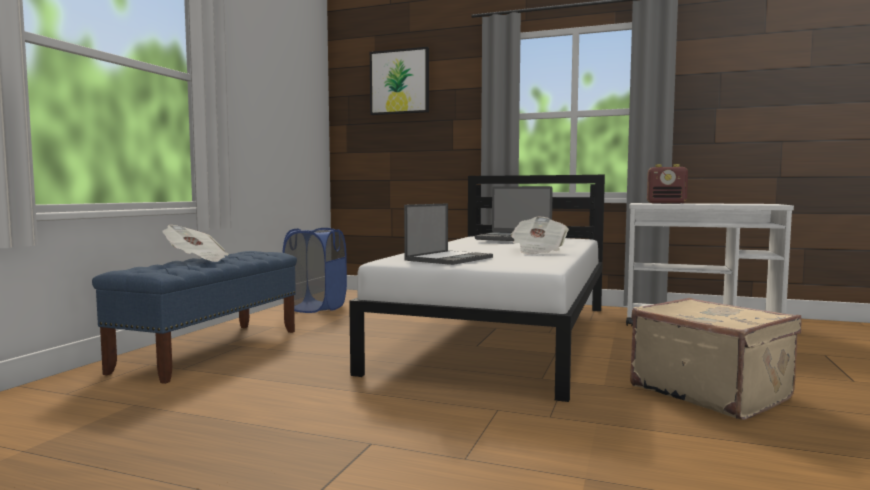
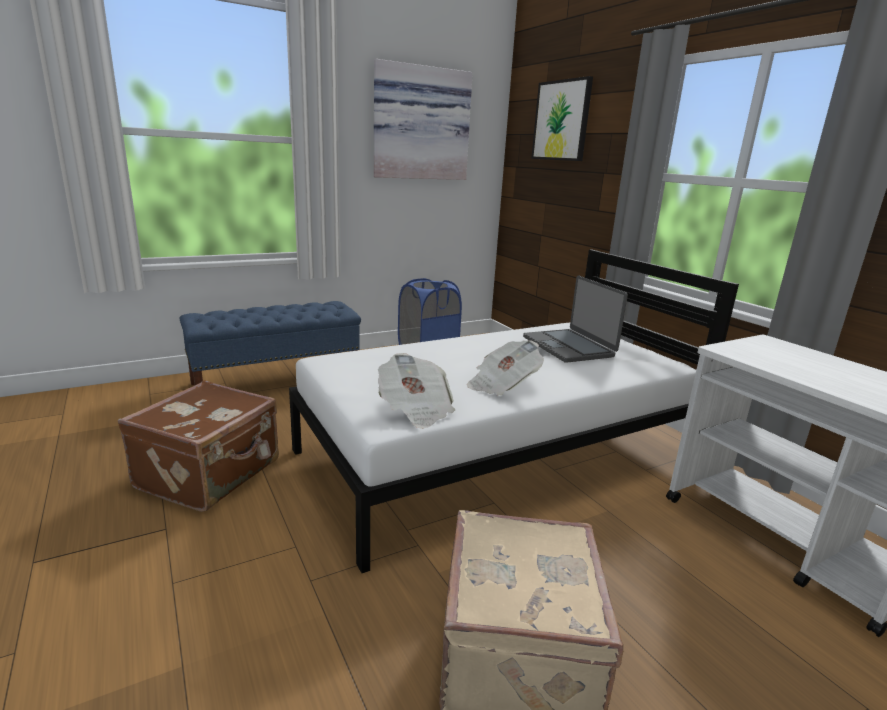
camera: 40 degrees right, 15 degrees up
newspaper [163,225,229,262] -> newspaper moved to [378,353,455,429]
laptop [404,203,493,265] -> none
radio [647,164,688,204] -> none
none -> brown suitcase [118,380,279,512]
none -> picture [374,59,473,180]

